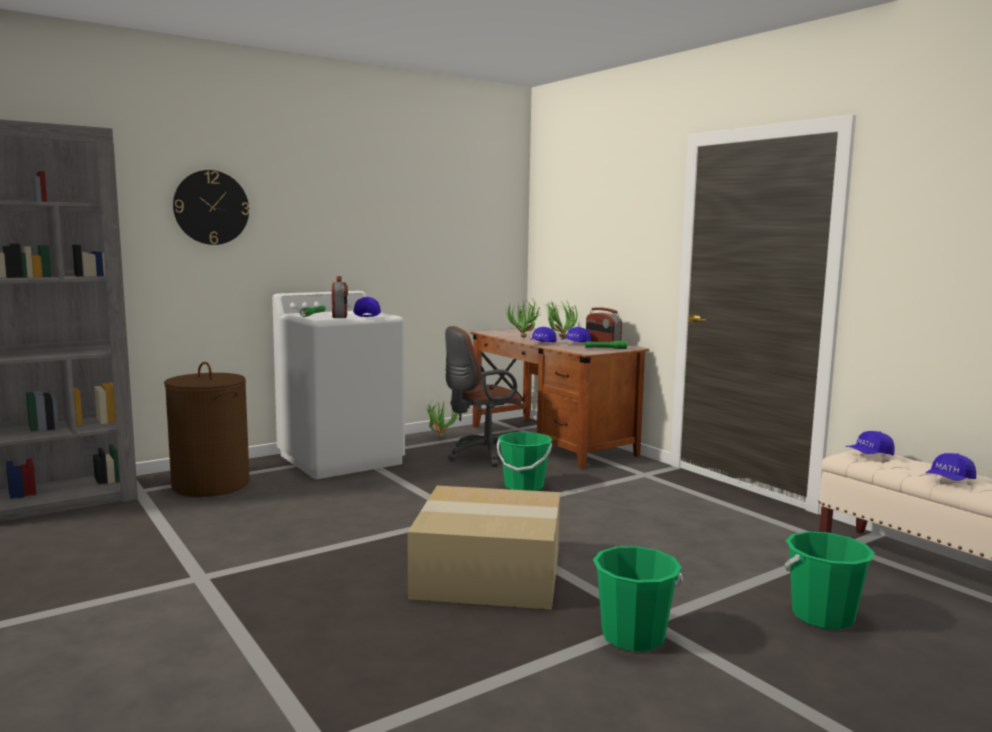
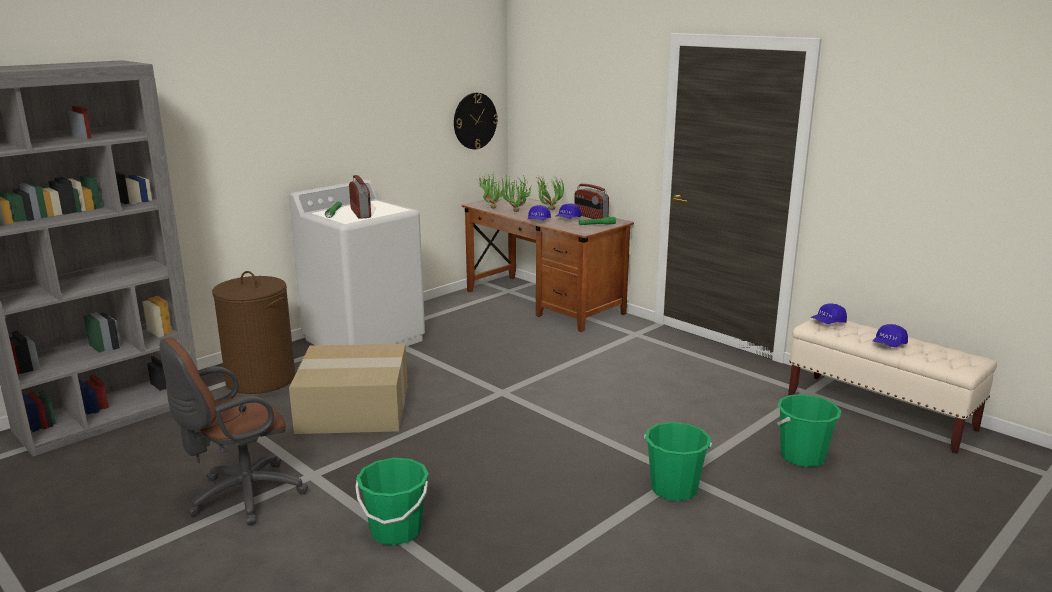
camera: 10 degrees left, 10 degrees up
wall clock [173,170,249,245] -> wall clock moved to [454,93,498,149]
blue cap [354,297,381,317] -> none
cardboard box [408,486,560,610] -> cardboard box moved to [289,344,408,434]
potted plant [425,399,458,439] -> potted plant moved to [478,173,507,209]
brown office chair [445,326,522,467] -> brown office chair moved to [160,337,308,525]
green bucket [497,432,552,491] -> green bucket moved to [355,458,429,545]

